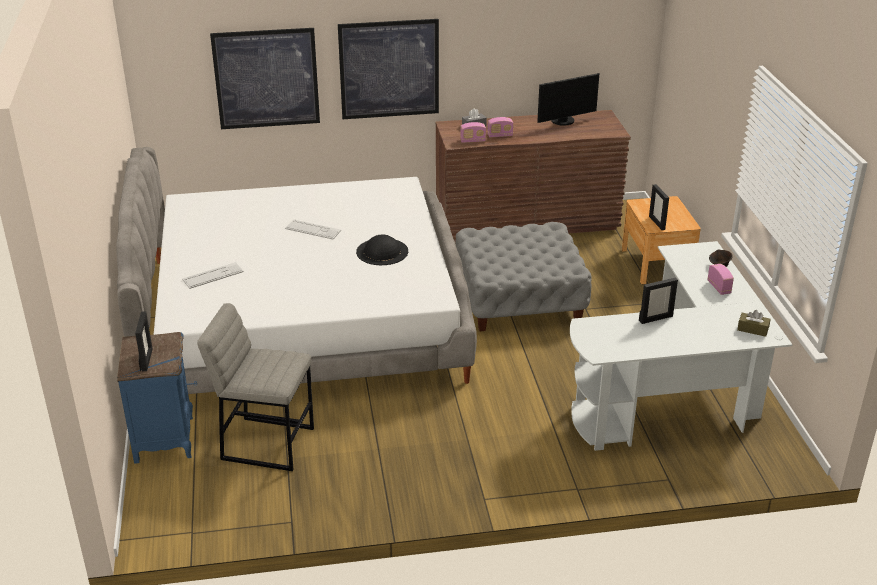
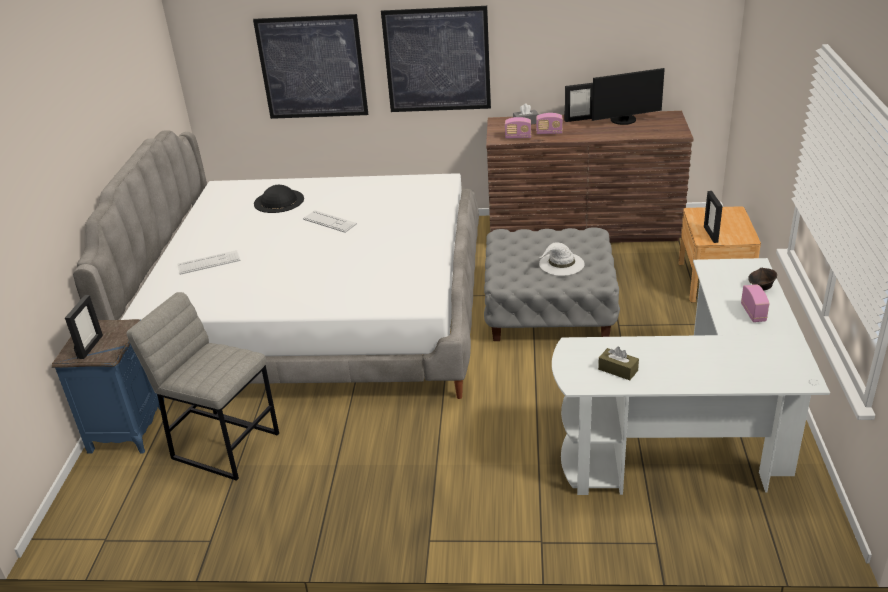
camera: 15 degrees right, 0 degrees up
black hat [356,234,408,265] -> black hat moved to [254,185,304,213]
picture frame [639,278,678,324] -> picture frame moved to [564,83,593,122]
brown tissue box [737,310,770,337] -> brown tissue box moved to [598,347,639,380]
none -> white hat [539,242,585,276]

